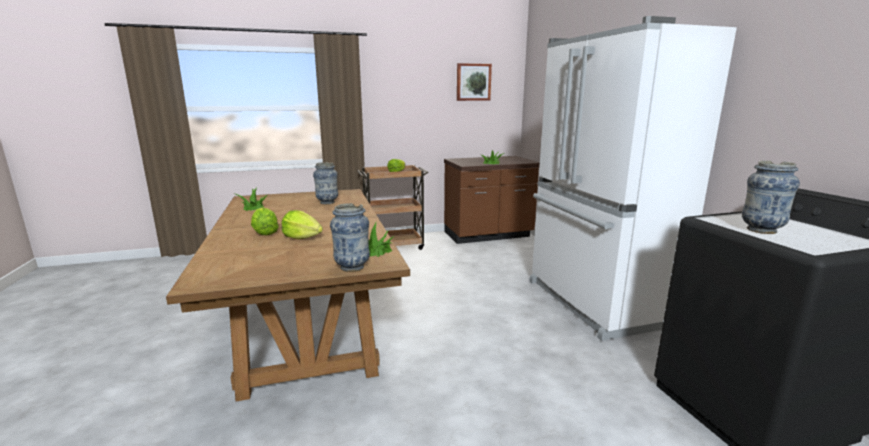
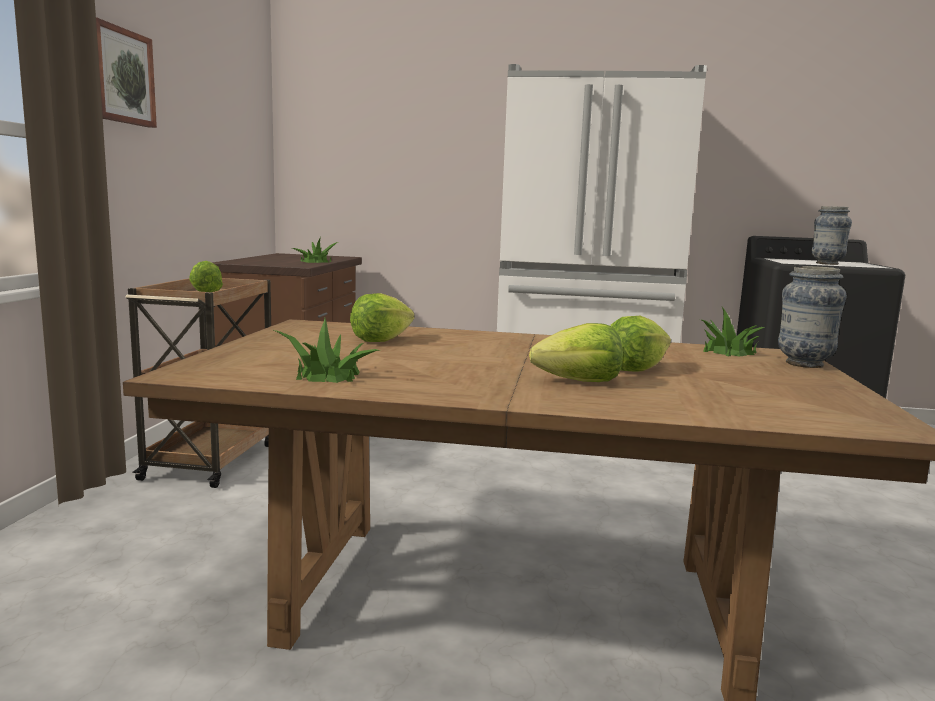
camera: 65 degrees left, 5 degrees down
vase [313,162,338,204] -> lettuce [350,293,414,342]
picture [457,63,492,101] -> picture moved to [96,17,157,128]

